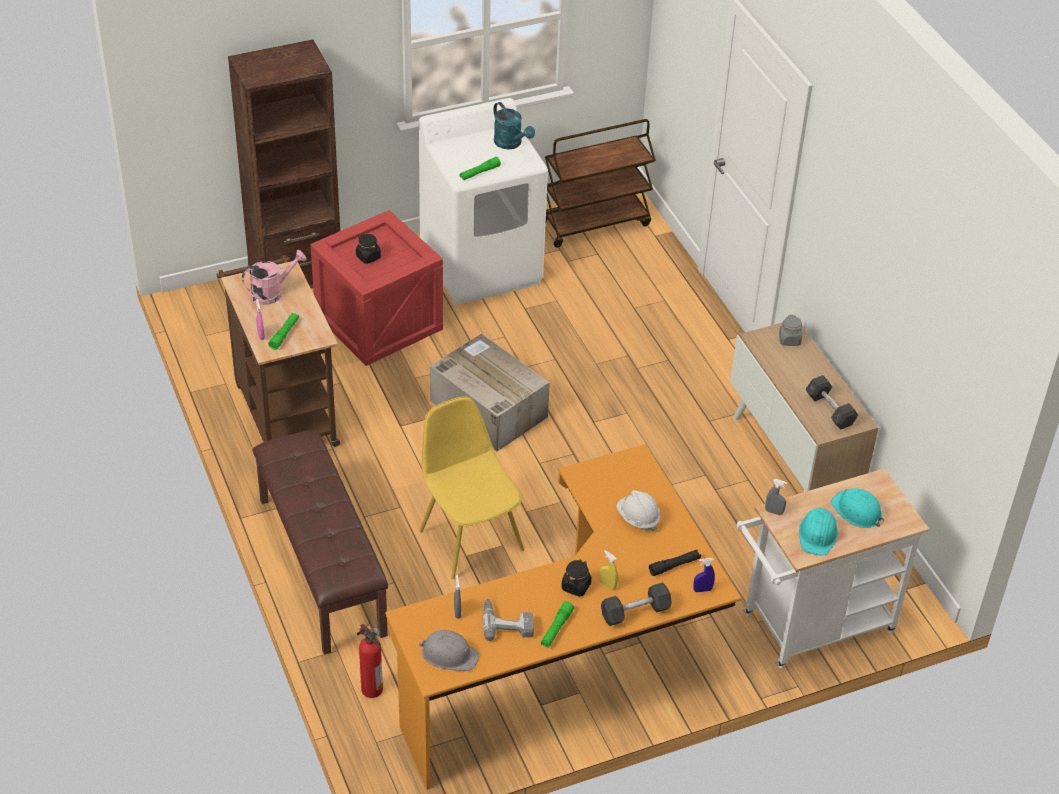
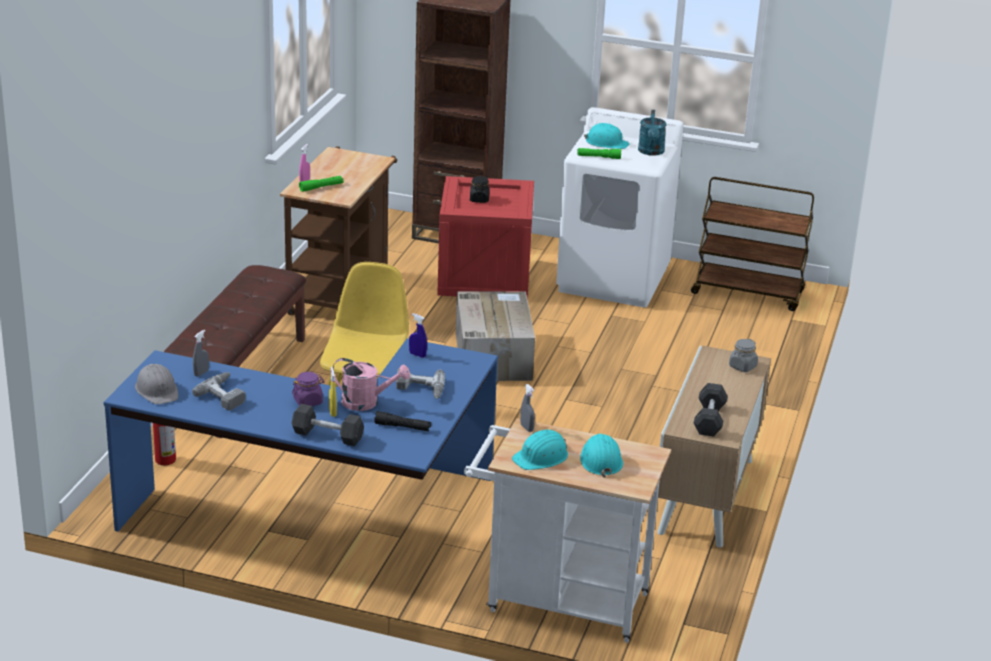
camera: 40 degrees right, 15 degrees down
pink watering can [242,250,306,305] -> pink watering can moved to [333,358,410,411]
orange desk [385,444,741,790] -> blue desk [103,338,498,532]
green flashlight [541,601,574,648] -> none
black jar [561,559,591,597] -> purple jar [292,372,325,406]
white hard hat [616,490,661,532] -> power drill [396,368,445,399]
blue spray bottle [693,558,715,592] -> blue spray bottle moved to [409,313,427,358]
none -> turquoise hard hat [584,123,630,149]

